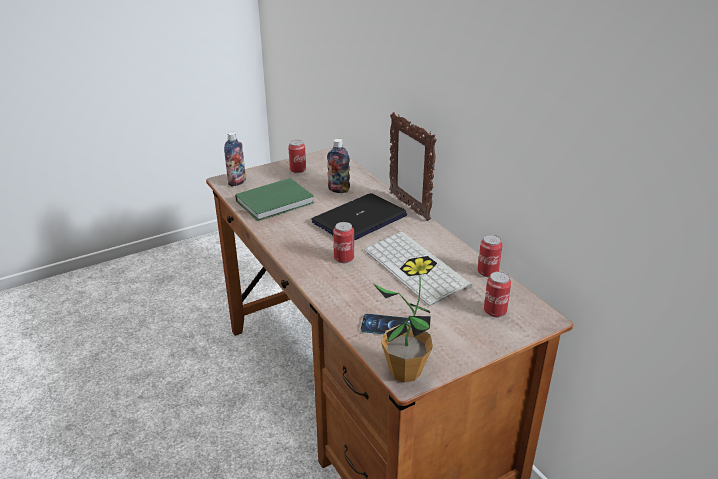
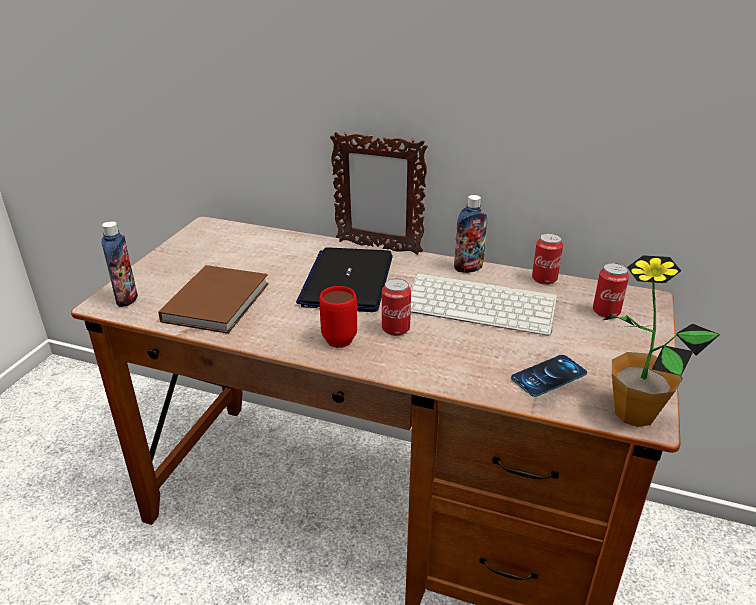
camera: 40 degrees left, 0 degrees up
green book [235,178,314,221] -> brown book [158,265,268,334]
can [288,140,306,173] -> none
bottle [327,139,350,193] -> bottle moved to [454,195,488,273]
none -> red mug [319,286,357,348]

